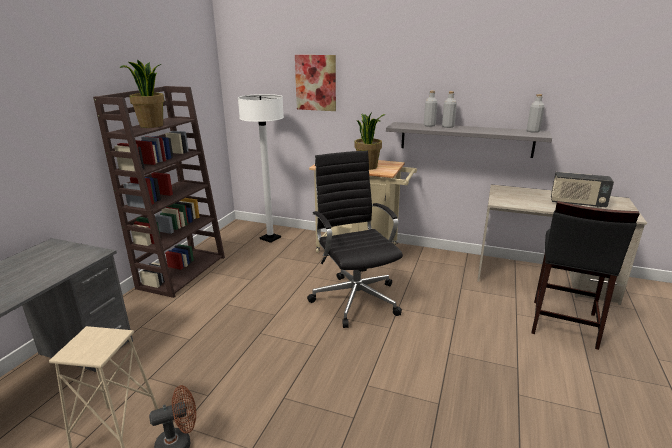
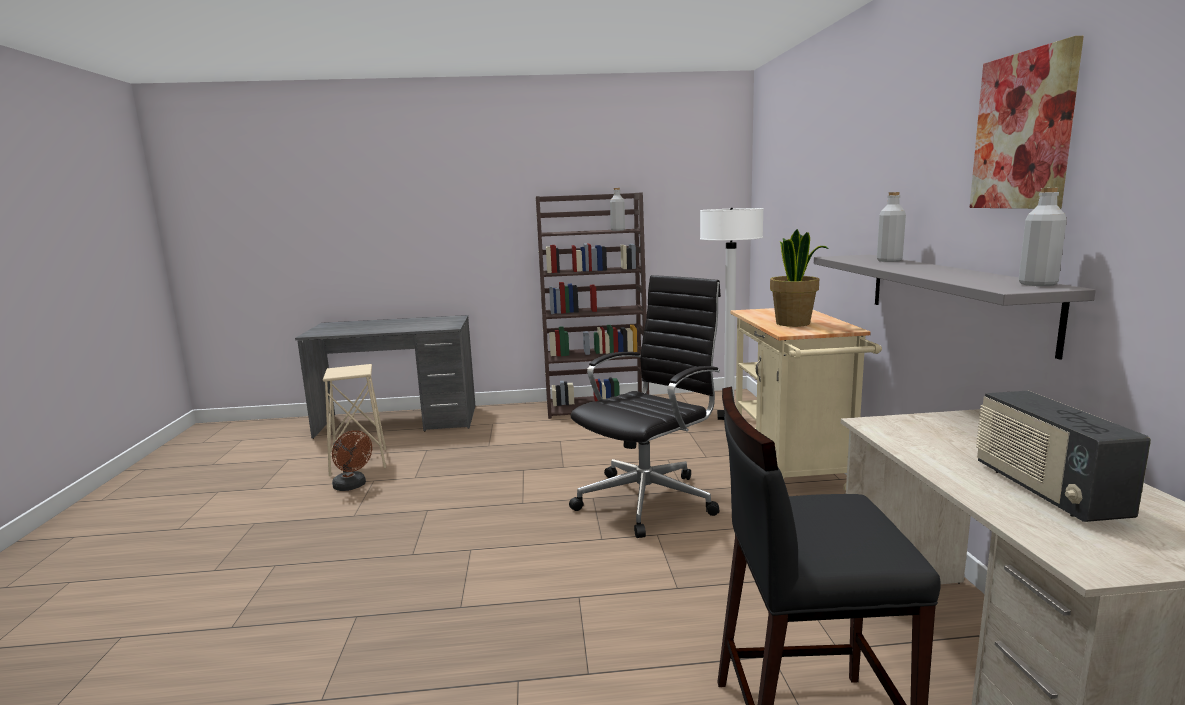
camera: 65 degrees right, 10 degrees down
potted plant [119,59,164,128] -> none
picture [295,55,336,111] -> picture moved to [969,36,1084,209]
grey bottle [442,91,457,128] -> grey bottle moved to [610,188,625,231]

